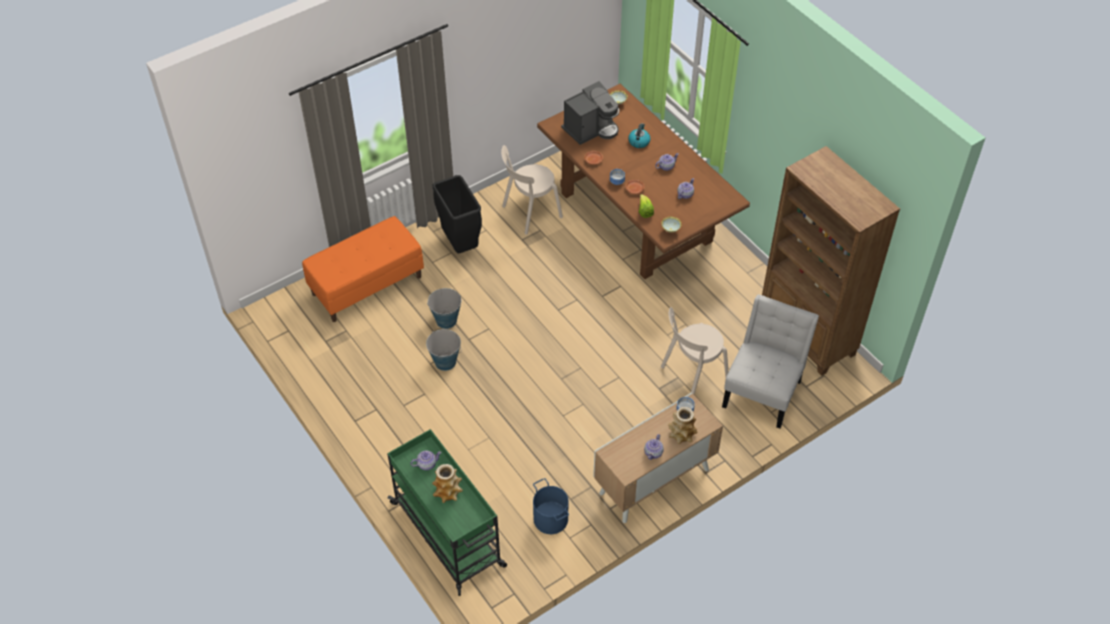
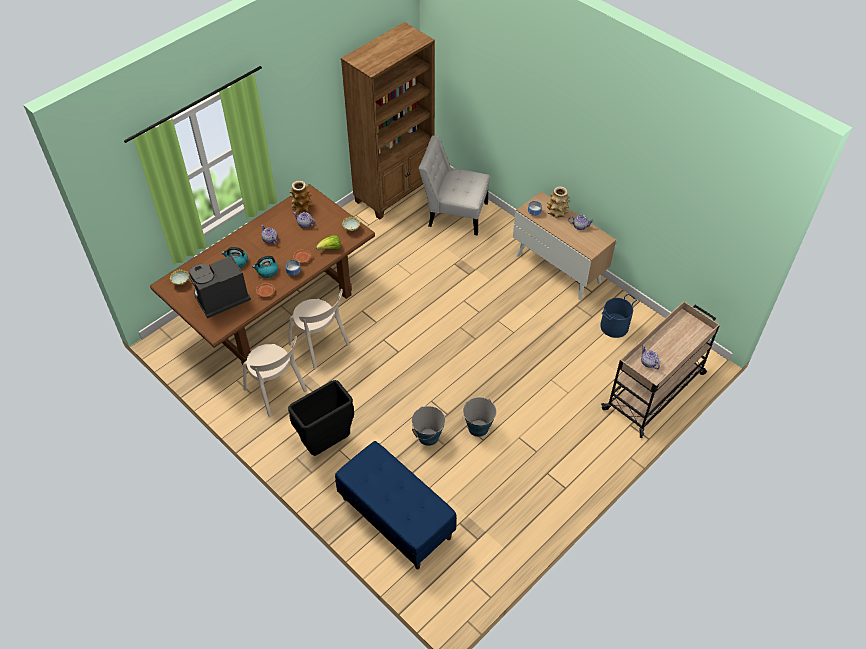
camera: 100 degrees left, 0 degrees up
orange bench [302,216,424,322] -> blue bench [335,441,457,569]
green cart [387,429,507,596] -> beige cart [601,301,720,438]
vase [432,464,463,503] -> vase moved to [289,181,313,212]
coffee machine [561,81,619,145] -> coffee machine turned 75 degrees counterclockwise [189,255,251,318]
beige chair [661,307,729,394] -> beige chair moved to [288,289,350,369]
none -> kettle [252,256,278,278]

